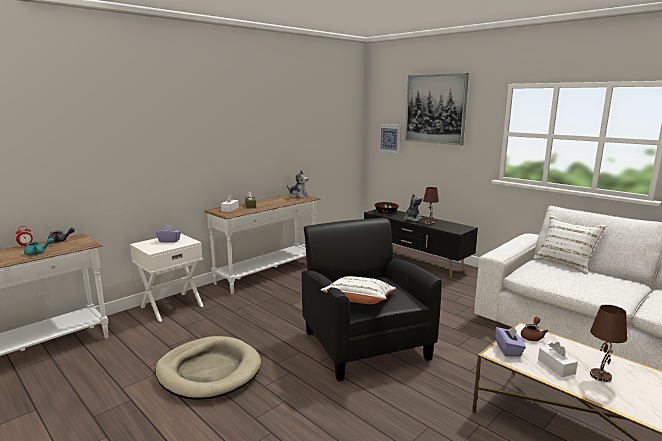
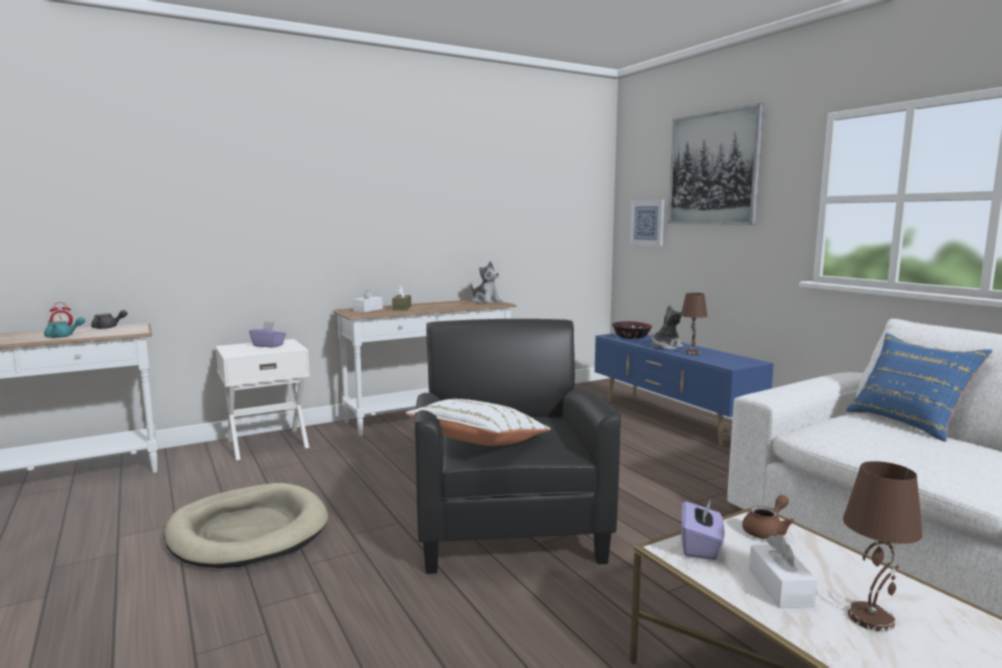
camera: 15 degrees right, 5 degrees down
black tv stand [364,209,478,277] -> blue tv stand [595,332,774,446]
white pillow [533,215,606,274] -> blue pillow [846,333,993,442]

